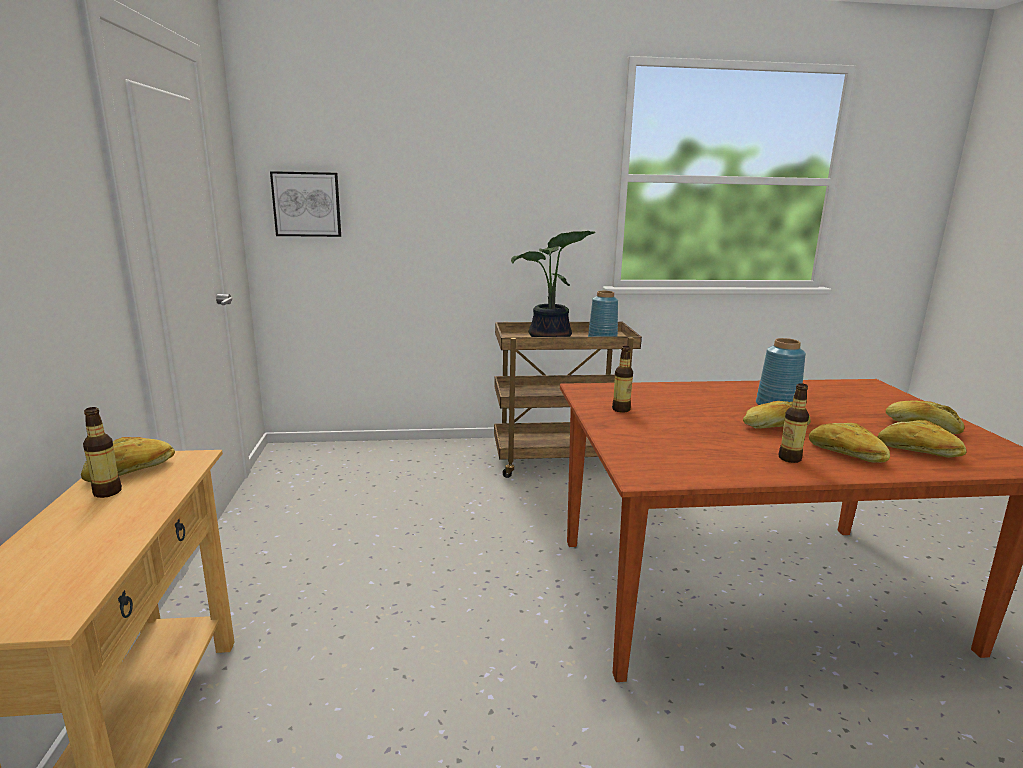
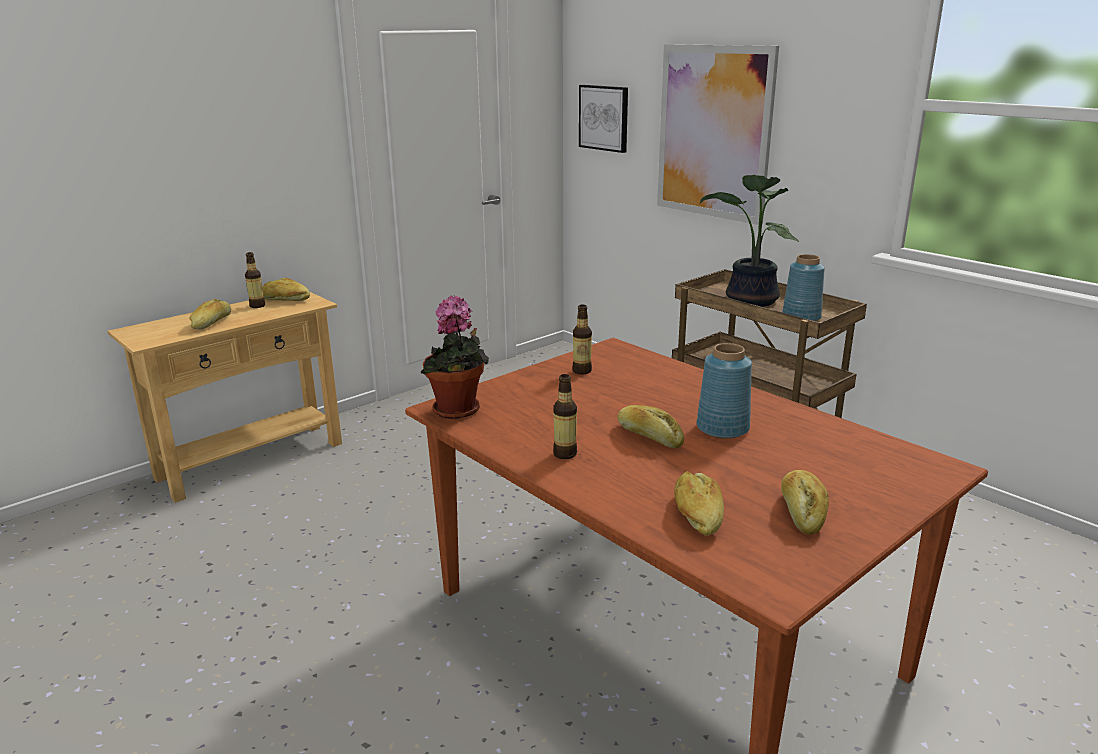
camera: 55 degrees right, 5 degrees up
bread [809,423,890,463] -> bread moved to [189,299,231,330]
none -> potted plant [421,295,489,419]
none -> picture [657,44,779,225]

